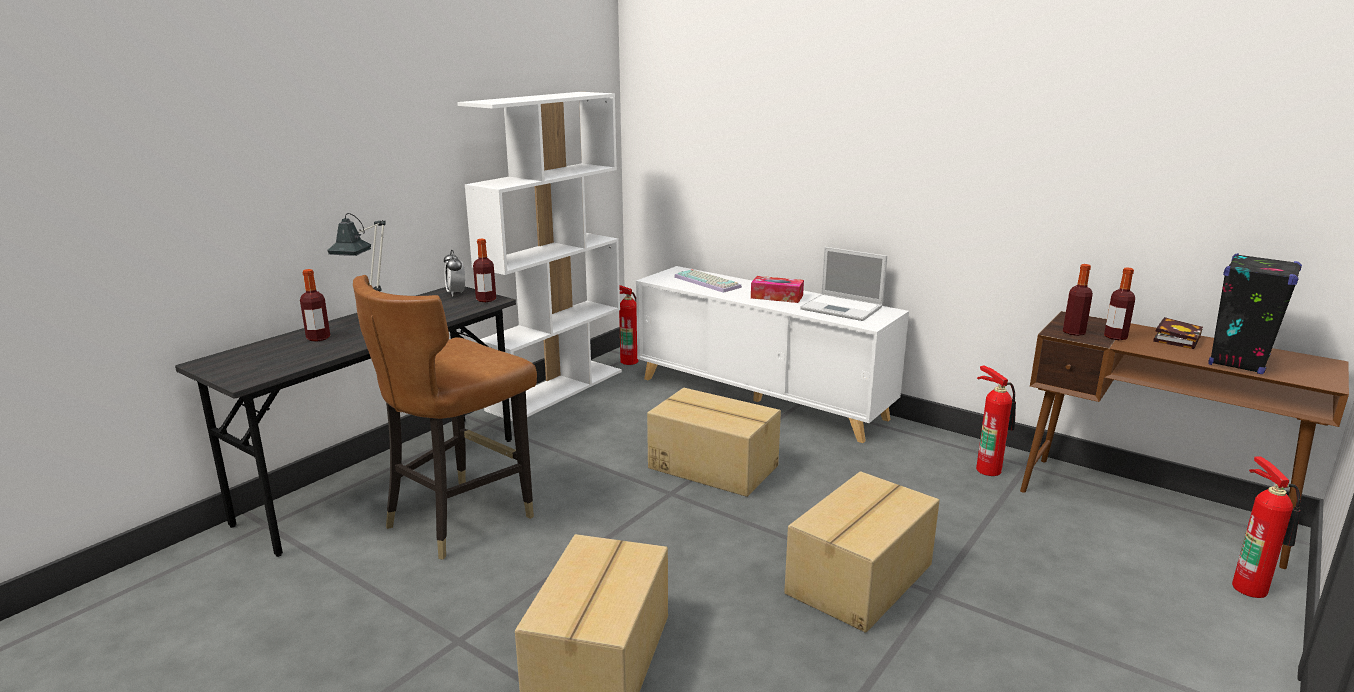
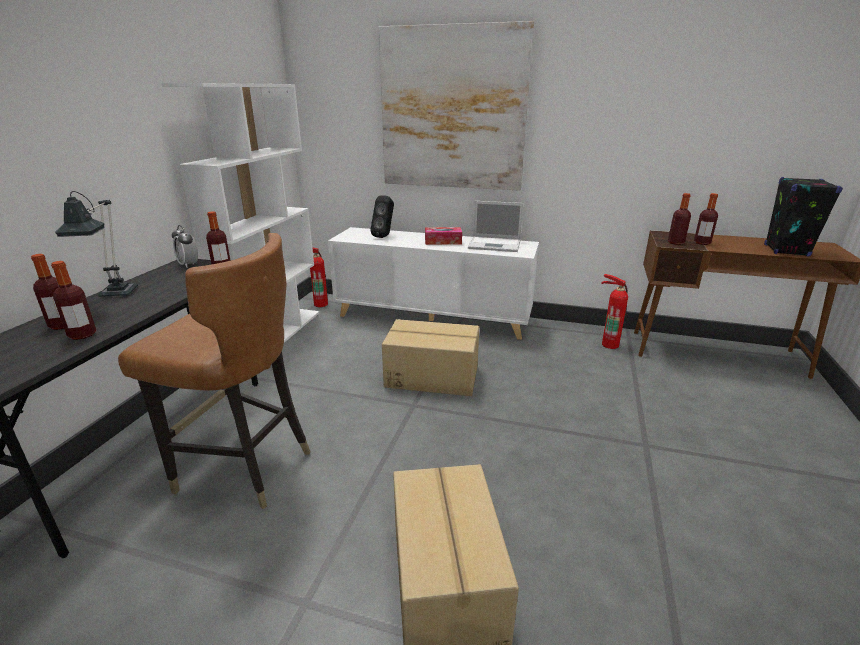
camera: 20 degrees left, 5 degrees up
brown chair [353,275,537,560] -> brown chair turned 90 degrees counterclockwise [118,233,310,509]
keyboard [674,269,742,293] -> black speaker [370,195,394,238]
cardboard box [784,471,940,633] -> none
book [1153,317,1203,349] -> none
fire extinguisher [1232,456,1300,598] -> none
none -> bottle [51,261,96,340]
none -> picture [379,21,534,191]

